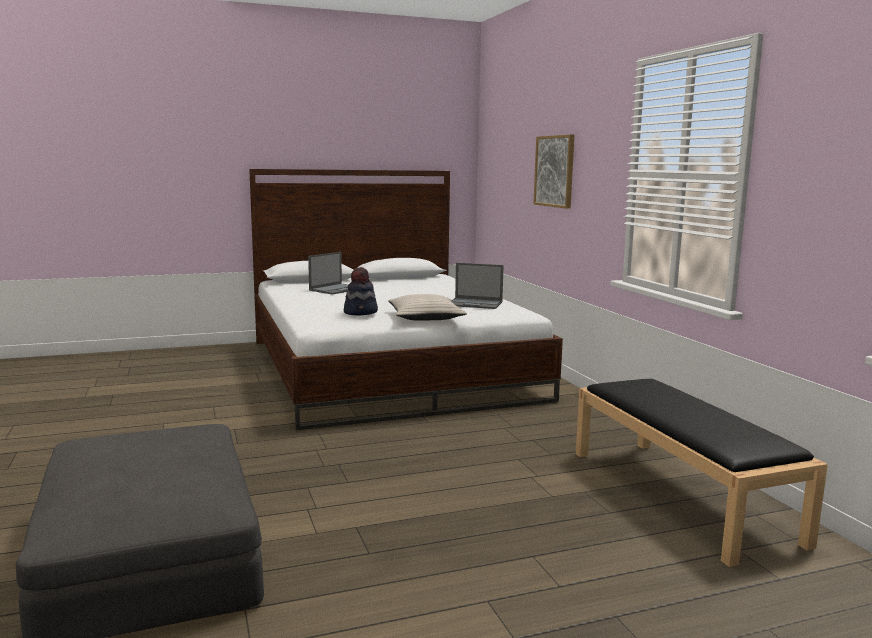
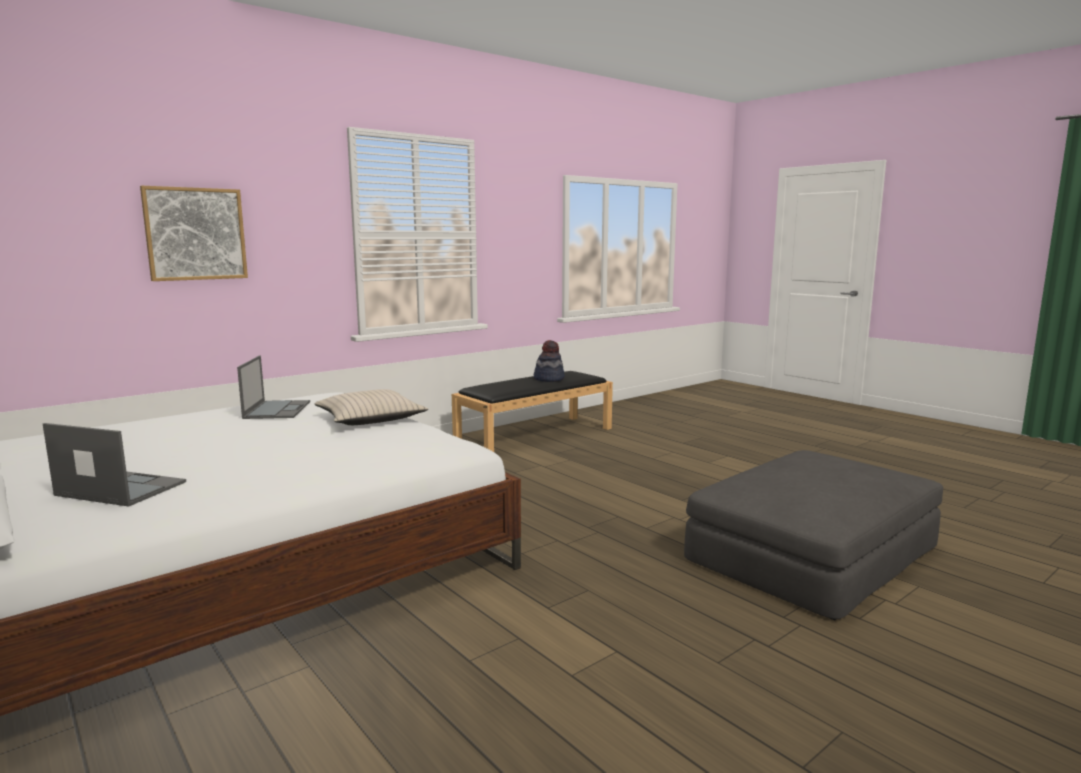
camera: 110 degrees left, 0 degrees up
hat [344,267,378,315] -> hat moved to [534,340,565,382]

